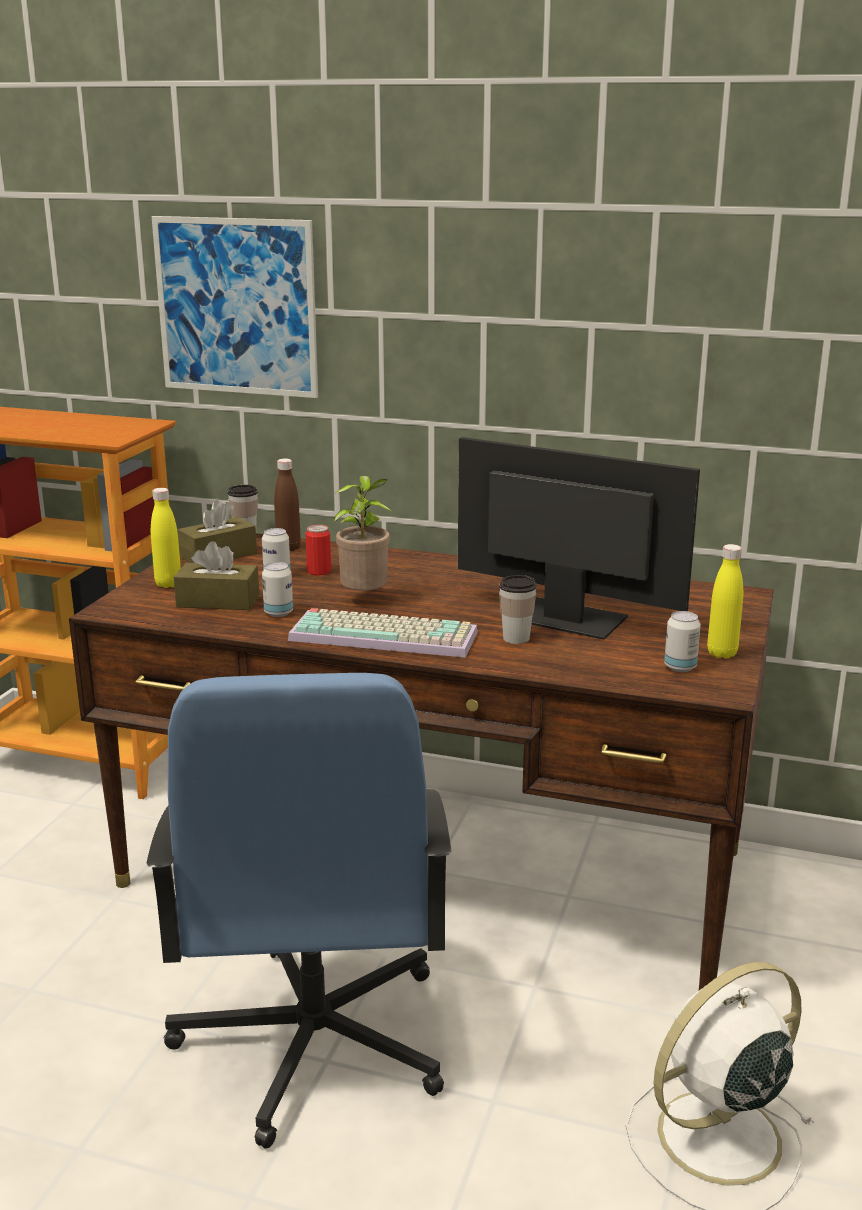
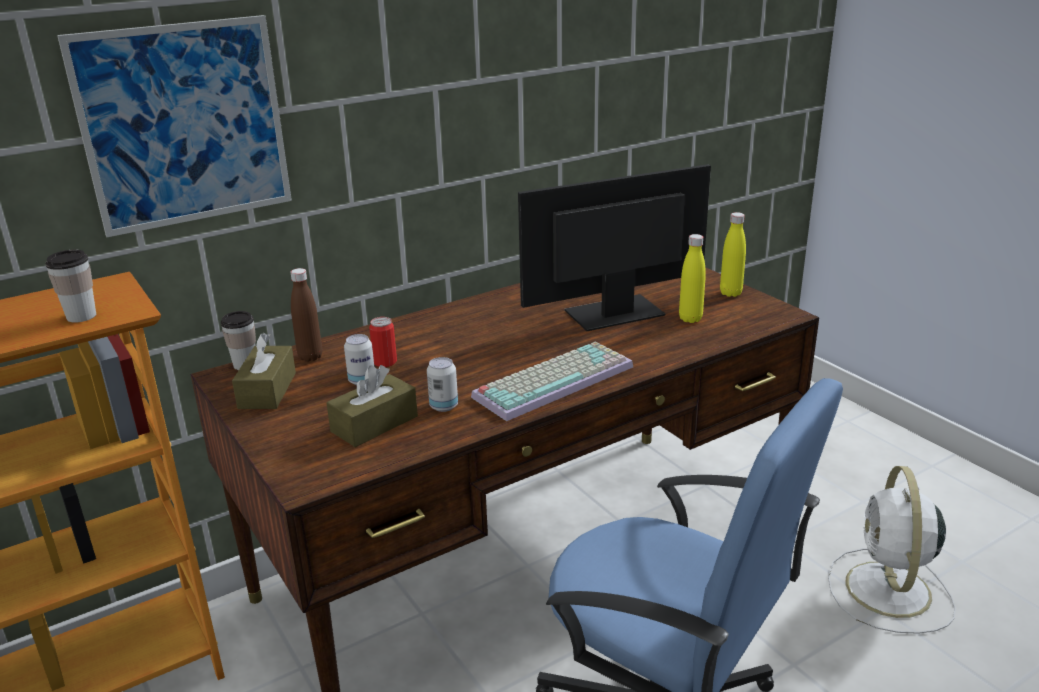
camera: 50 degrees left, 5 degrees up
yellow bottle [151,488,181,588] -> yellow bottle moved to [679,234,706,323]
potted plant [334,475,391,591] -> none
cup [499,575,537,644] -> cup moved to [45,250,96,323]
can [664,611,701,672] -> none

